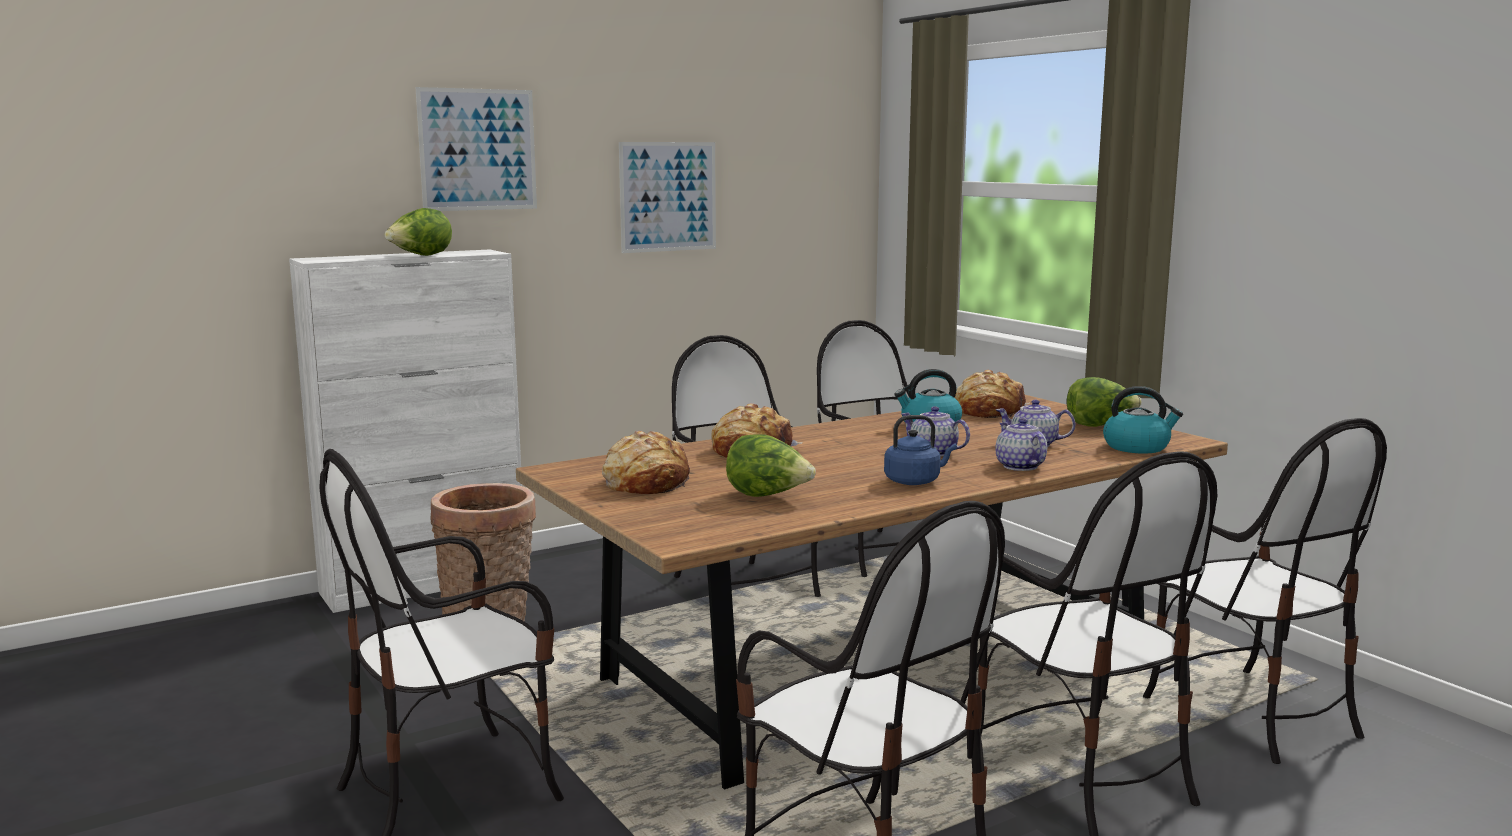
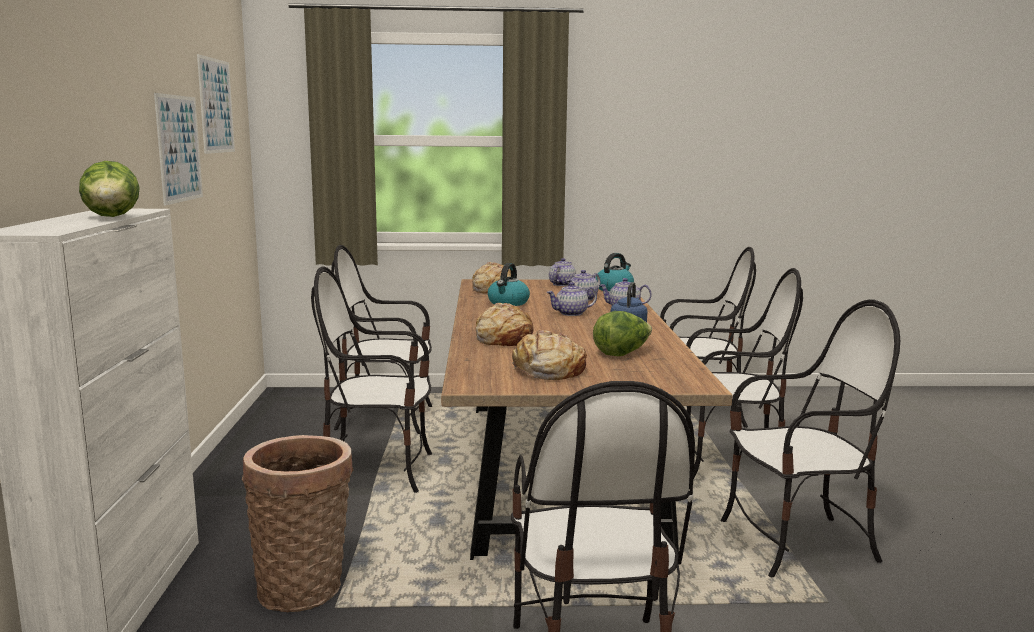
camera: 60 degrees left, 0 degrees up
picture [415,87,537,211] -> picture moved to [197,54,235,154]
lettuce [1067,377,1142,427] -> teapot [549,258,576,286]

